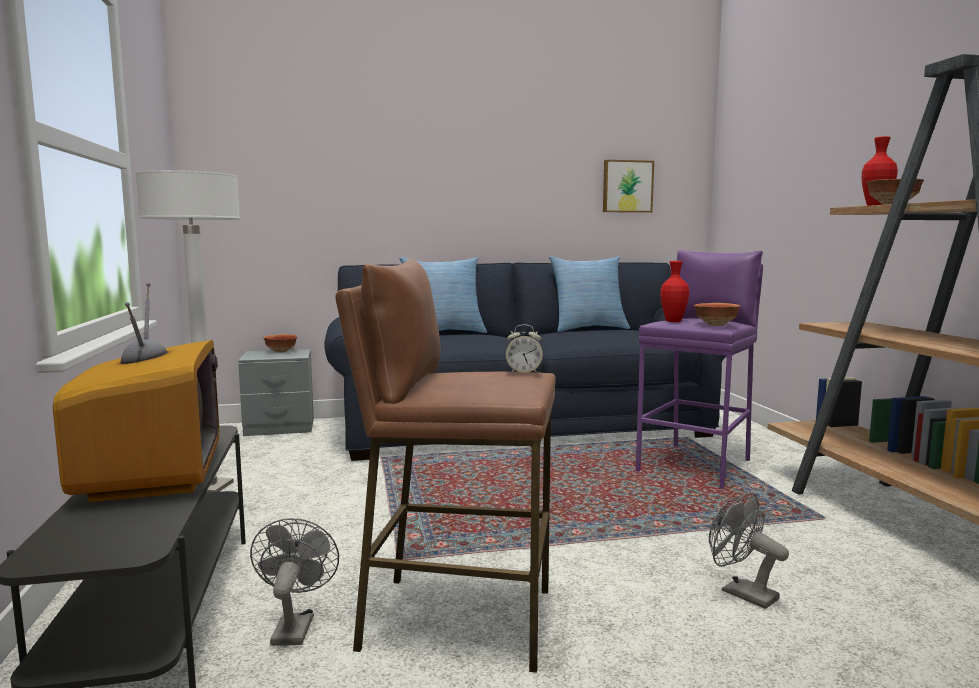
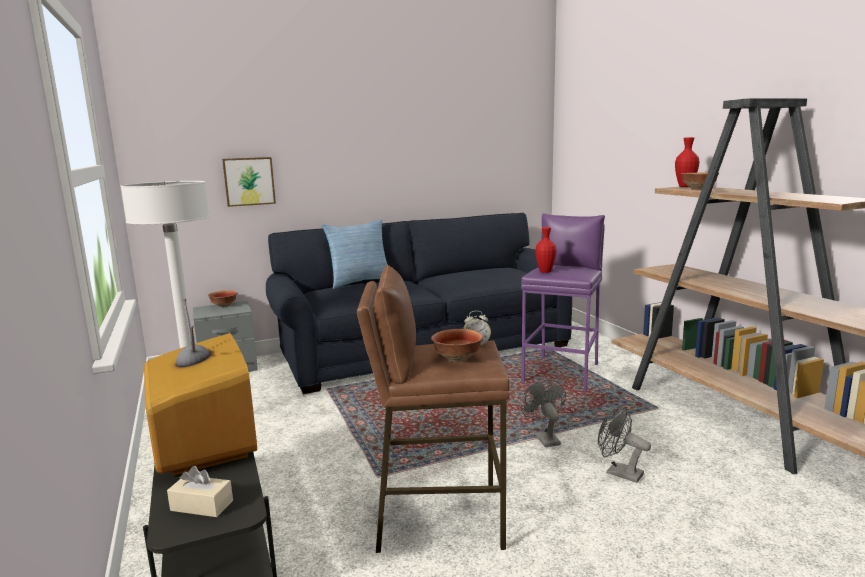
camera: 10 degrees left, 5 degrees up
grey fan [250,518,339,646] -> grey fan moved to [520,379,566,447]
pillow [549,256,630,332] -> none
picture [603,160,654,213] -> picture moved to [222,157,276,207]
bowl [694,303,740,326] -> bowl moved to [431,329,483,362]
none -> beige tissue box [167,466,233,517]

